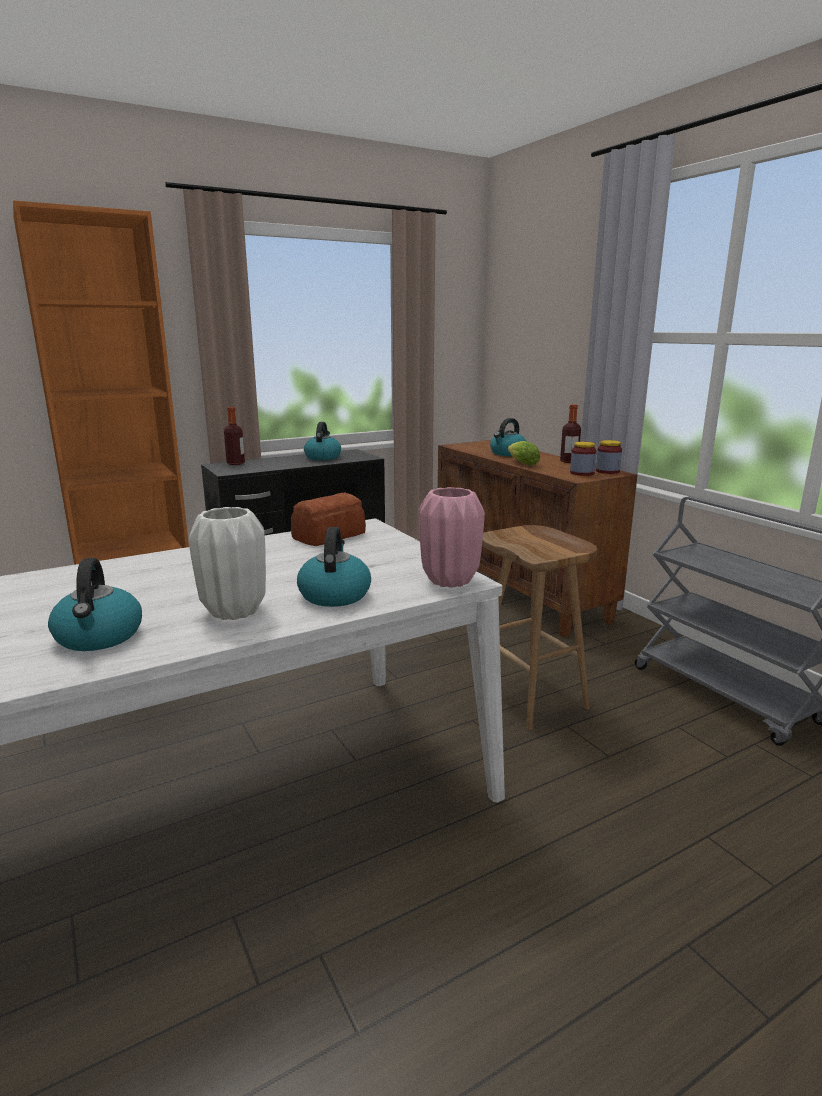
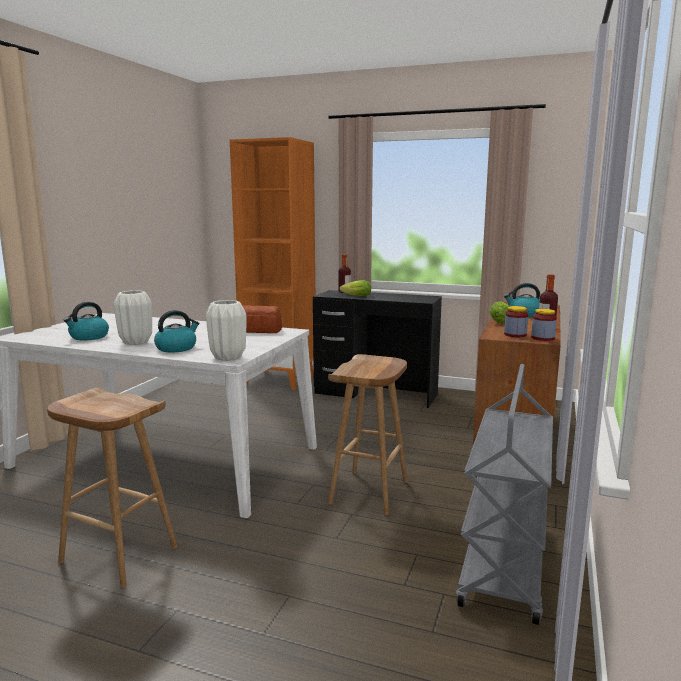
camera: 50 degrees right, 5 degrees down
kettle [304,422,341,460] -> none
pink vase [419,487,485,588] -> white vase [206,300,246,361]
none -> brown stool [47,388,178,588]
none -> lettuce [339,280,371,296]

